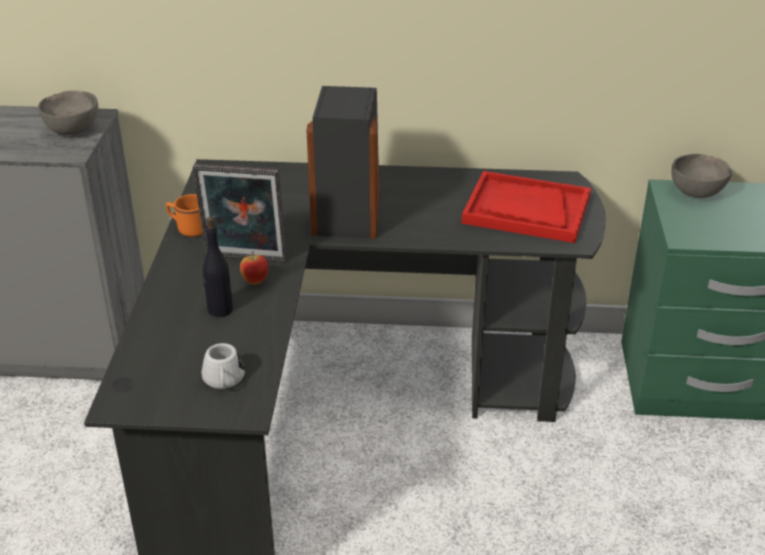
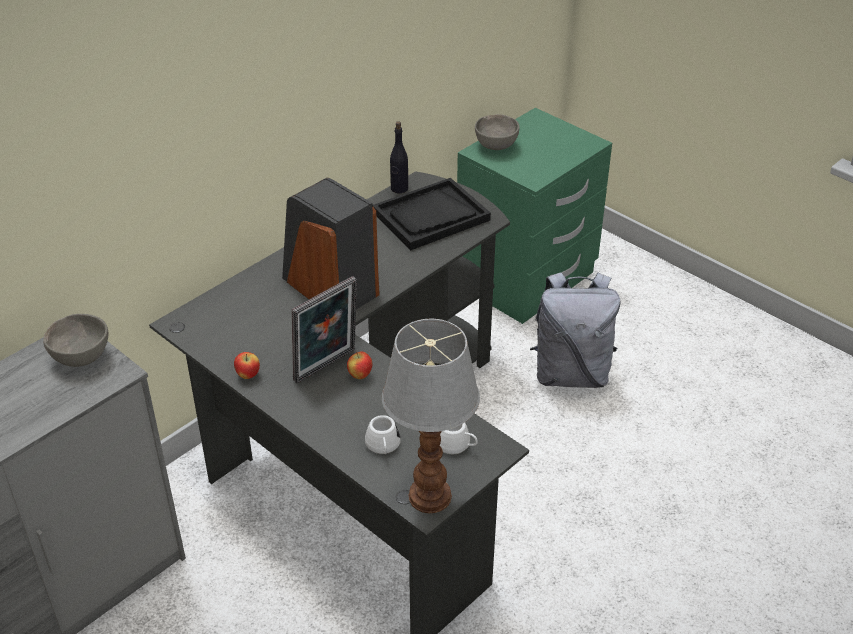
camera: 50 degrees left, 5 degrees up
orange mug [166,194,203,237] -> apple [234,352,260,379]
black bottle [202,217,233,317] -> black bottle moved to [390,121,408,194]
red tray [462,171,591,243] -> black tray [372,178,491,250]
none -> white mug [365,415,401,454]
none -> table lamp [382,319,480,513]
none -> grey backpack [530,272,620,388]

